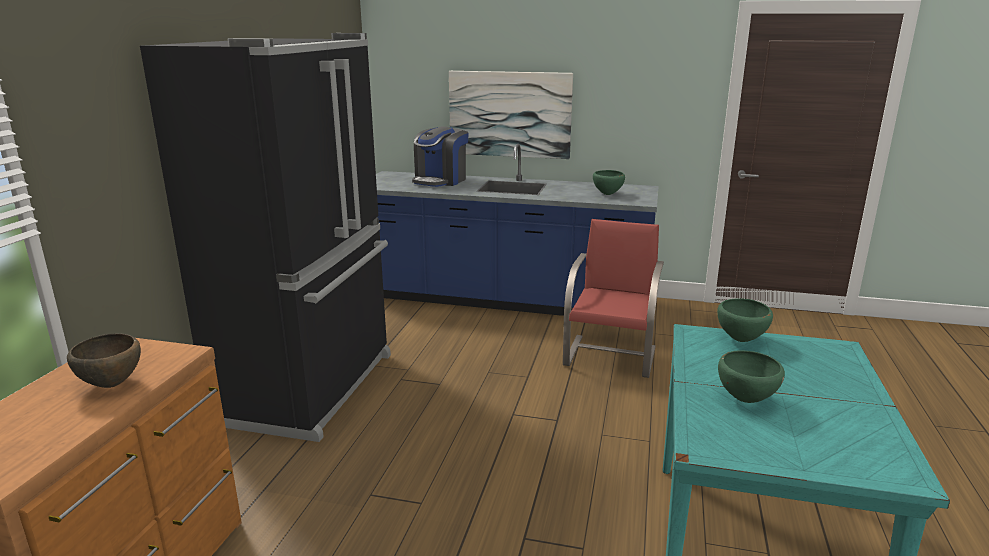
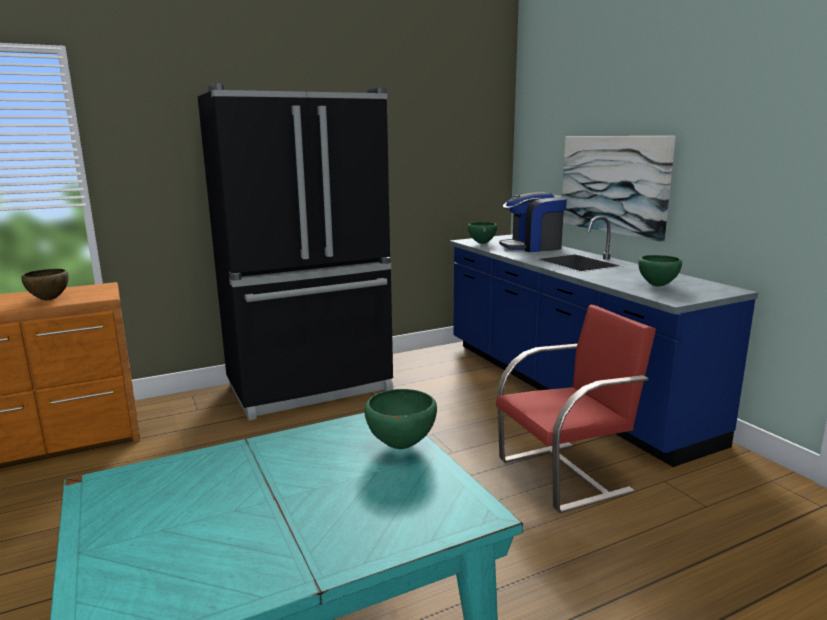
camera: 50 degrees right, 5 degrees down
green bowl [718,350,785,403] -> green bowl moved to [468,222,497,244]

